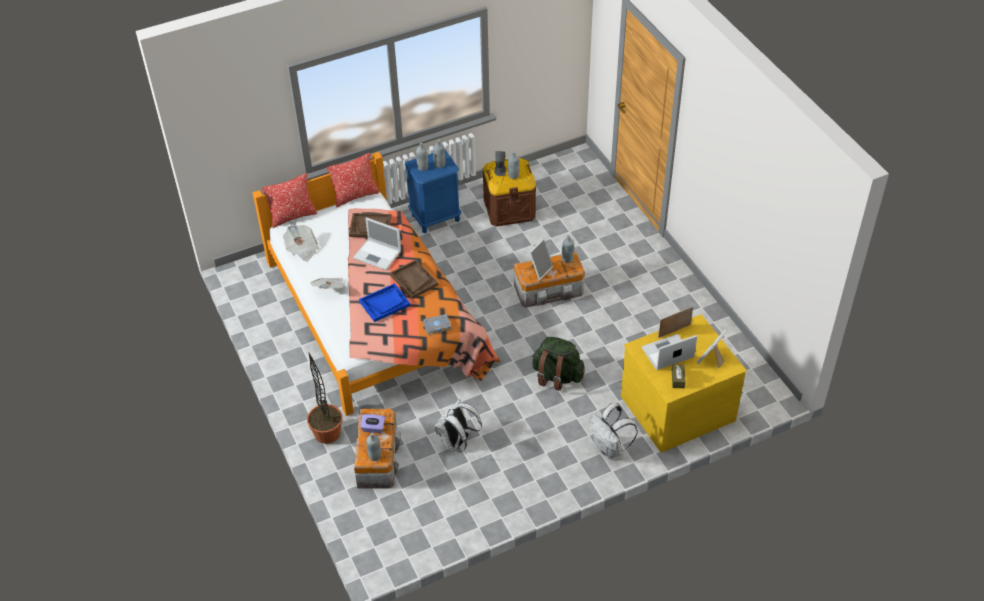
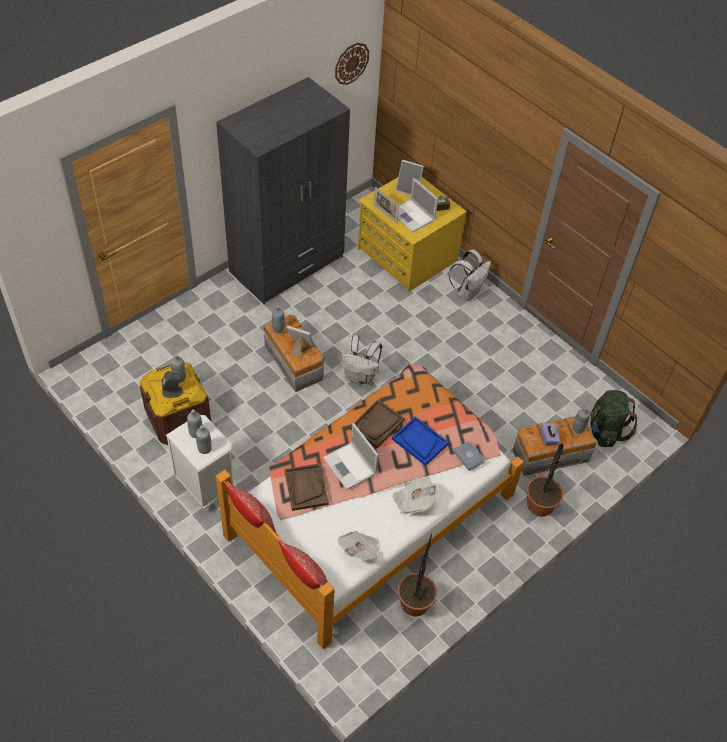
camera: 110 degrees left, 5 degrees up
laptop [353,217,401,270] -> laptop turned 135 degrees clockwise [323,423,379,490]
blue nightstand [404,150,461,233] -> white nightstand [166,415,236,511]
grey book [423,314,451,335] -> grey book moved to [453,441,485,471]
white backpack [435,399,482,452] -> white backpack moved to [340,335,382,386]
green backpack [532,337,585,391] -> green backpack moved to [590,390,637,447]
none -> grey wardrobe [216,77,350,304]
none -> wall clock [335,43,369,85]
none -> potted plant [398,533,437,616]

